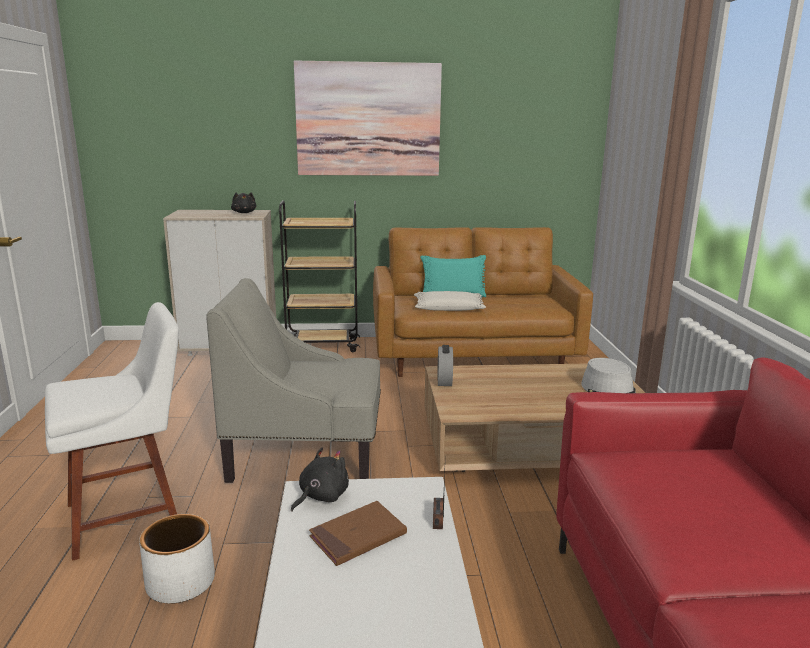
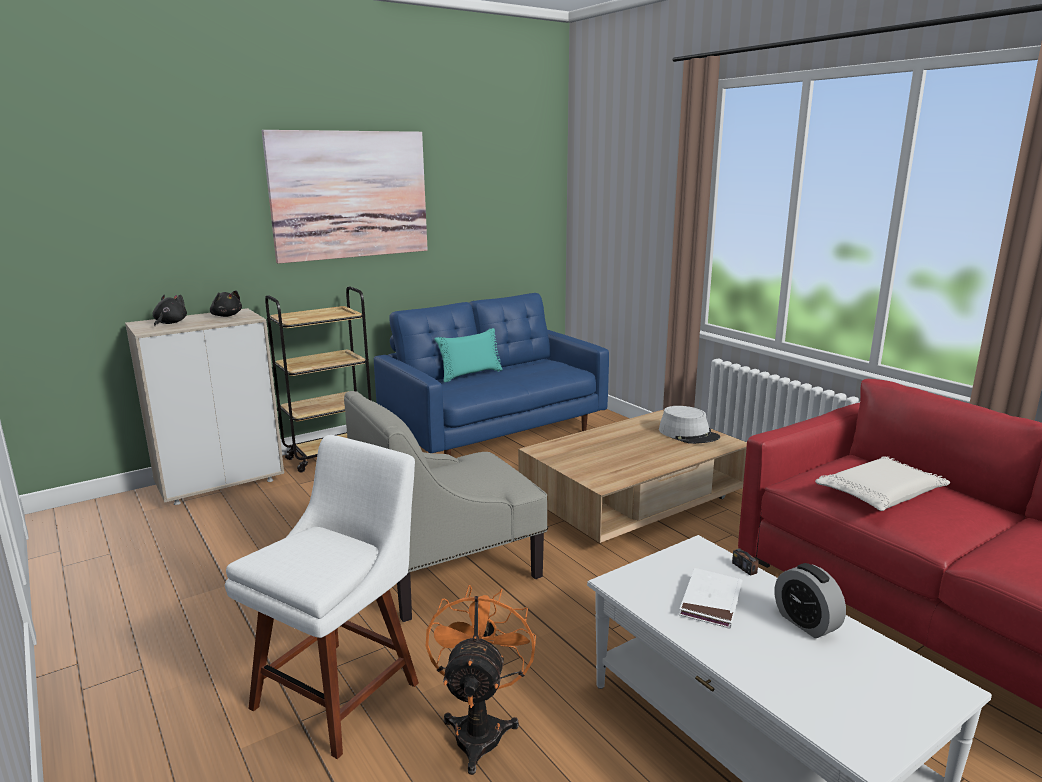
camera: 30 degrees left, 0 degrees up
white planter [139,514,215,604] -> orange fan [426,585,536,775]
black plush toy [291,447,349,512] -> black plush toy moved to [153,295,187,326]
brown book [309,501,407,566] -> white book [679,568,742,629]
brown sofa [373,227,593,377] -> blue sofa [374,293,609,455]
white pillow [414,291,486,311] -> white pillow moved to [815,456,950,511]
alarm clock [437,345,453,386] -> alarm clock moved to [775,563,846,638]

